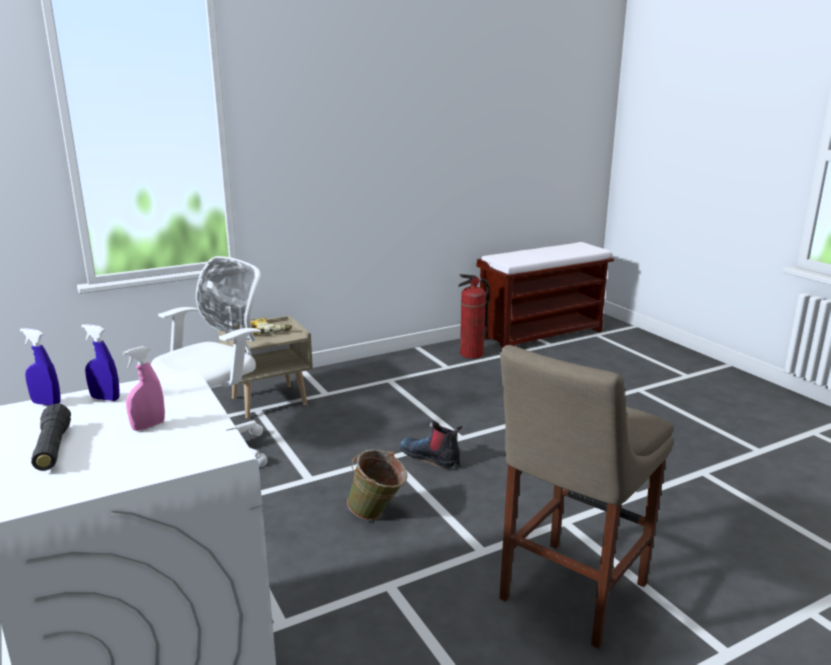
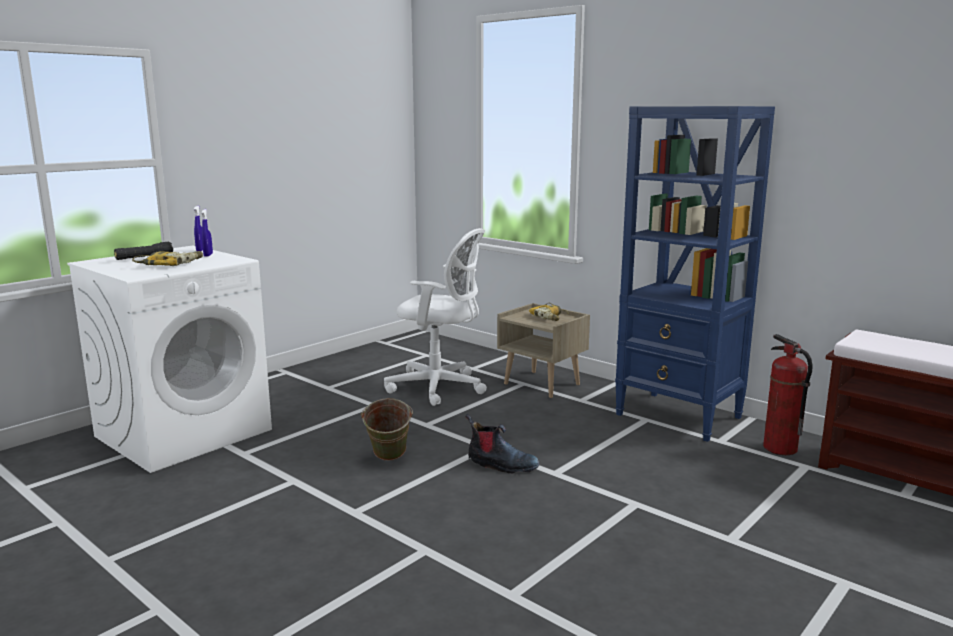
camera: 70 degrees right, 5 degrees down
pink spray bottle [123,346,165,431] -> power drill [132,251,203,266]
boot [400,421,462,469] -> boot turned 90 degrees clockwise [465,414,539,474]
beige stool [499,345,673,649] -> none
none -> blue bookcase [615,106,775,442]

